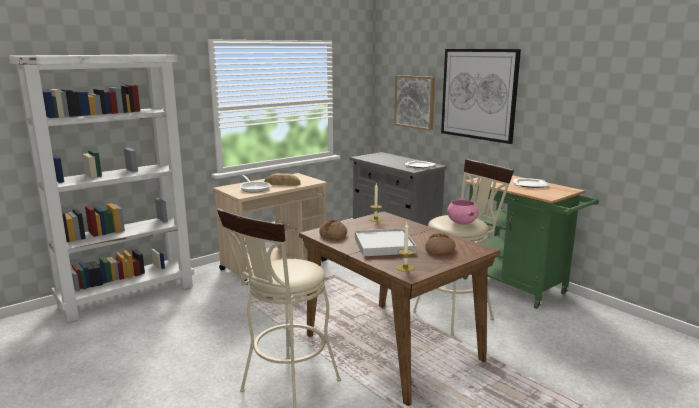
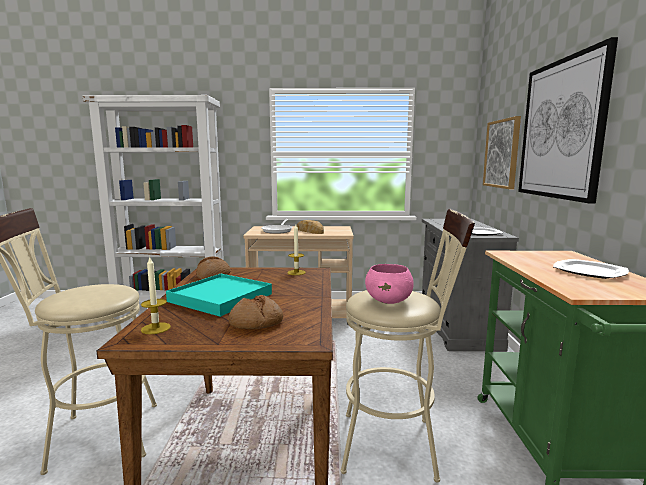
camera: 40 degrees right, 5 degrees down
white tray [355,228,416,256] -> turquoise tray [166,274,272,317]

